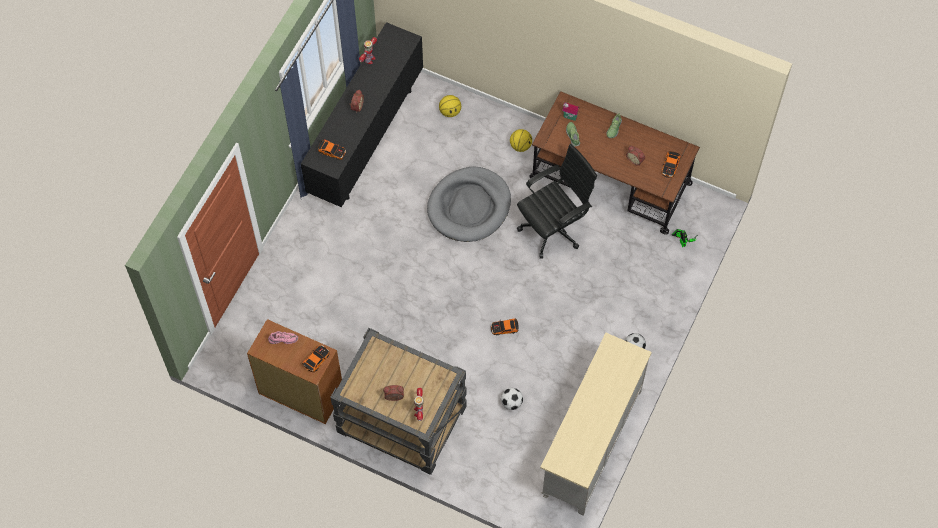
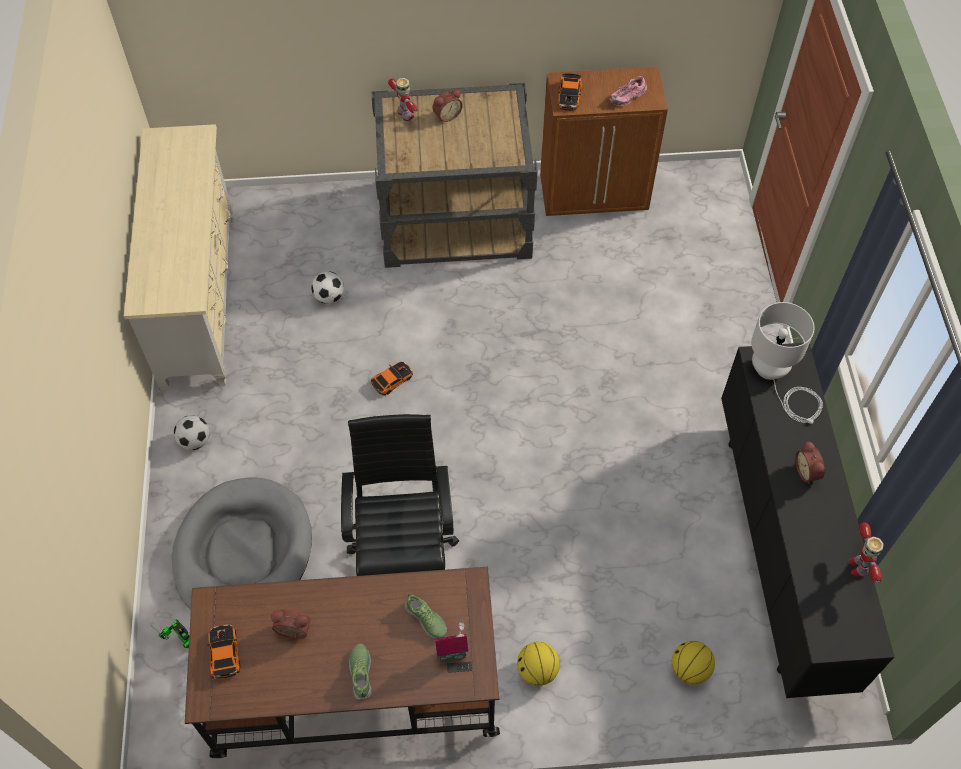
camera: 150 degrees right, 5 degrees down
toy car [318,139,346,160] -> grey table lamp [751,302,823,424]
grey dog bed [427,167,511,242] -> grey dog bed moved to [172,477,312,609]
black office chair [517,144,597,259] -> black office chair turned 150 degrees clockwise [341,414,459,576]

